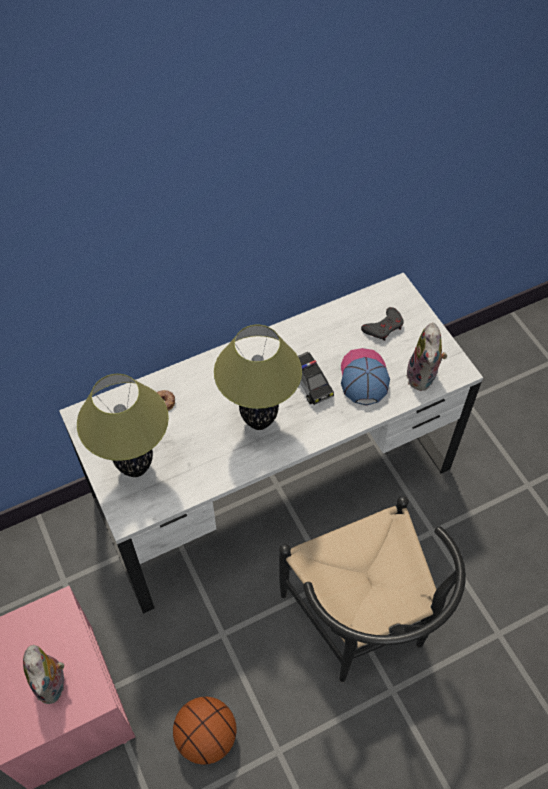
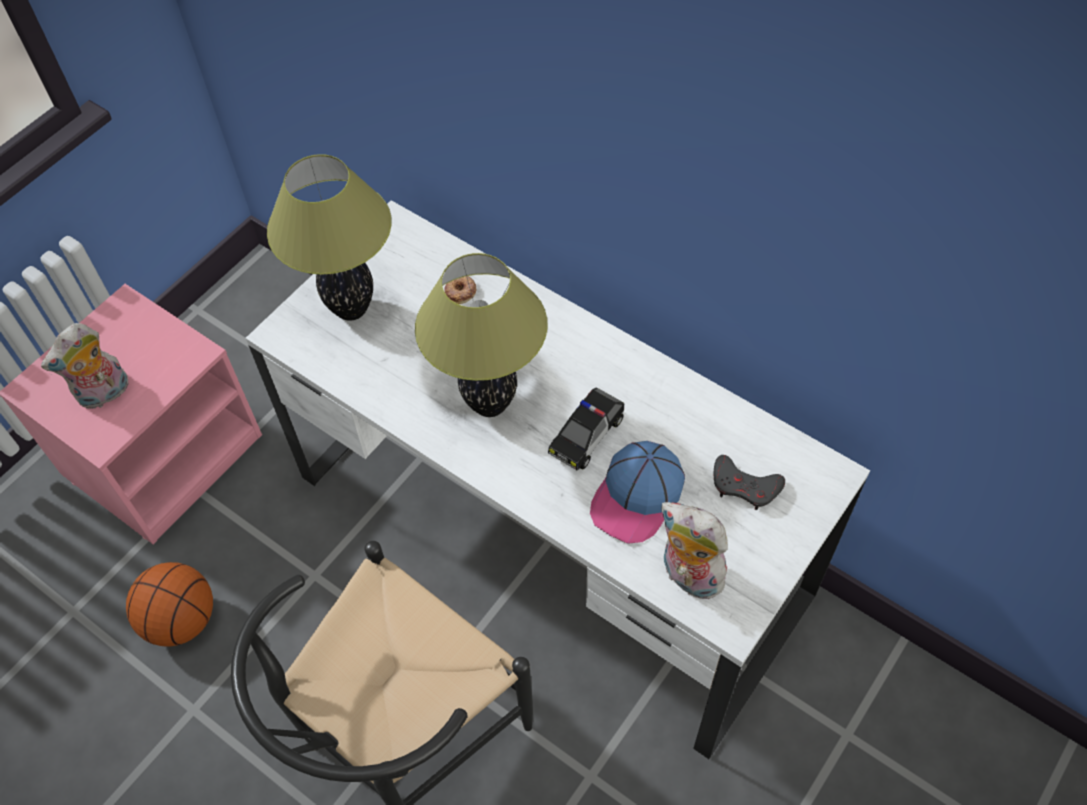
camera: 65 degrees right, 0 degrees up
cap [341,348,390,406] -> cap turned 150 degrees clockwise [590,441,685,544]
plush toy [406,322,447,391] -> plush toy turned 60 degrees clockwise [660,502,733,599]

